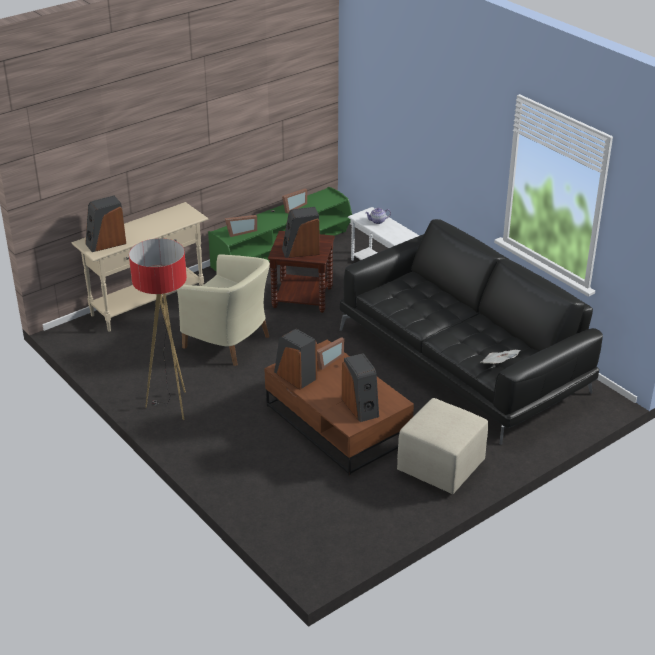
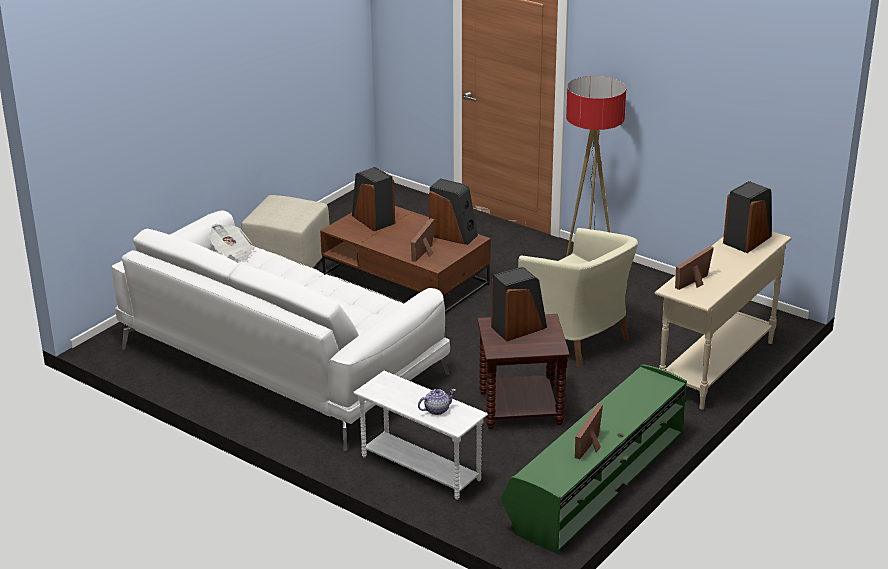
camera: 165 degrees right, 5 degrees down
beige armchair [177,254,270,366] -> beige armchair turned 150 degrees counterclockwise [518,228,638,367]
picture frame [225,215,257,237] -> picture frame moved to [675,246,714,290]
black sofa [340,219,603,445] -> white sofa [112,210,450,451]

